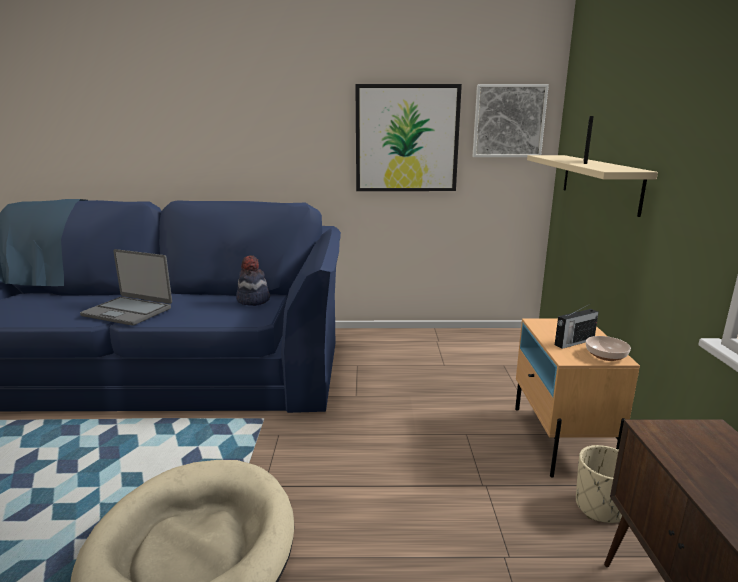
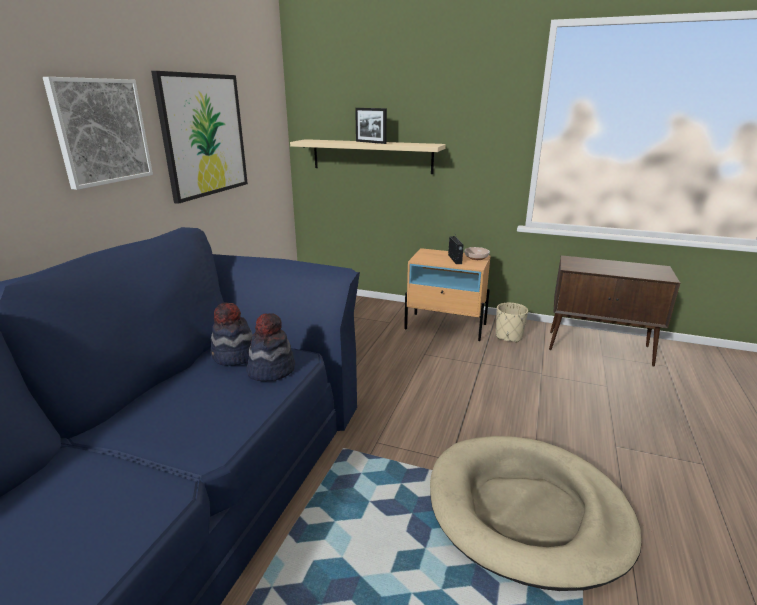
camera: 70 degrees left, 5 degrees up
laptop [80,249,172,326] -> none
picture [472,84,549,157] -> picture moved to [43,77,153,190]
none -> hat [246,313,295,381]

